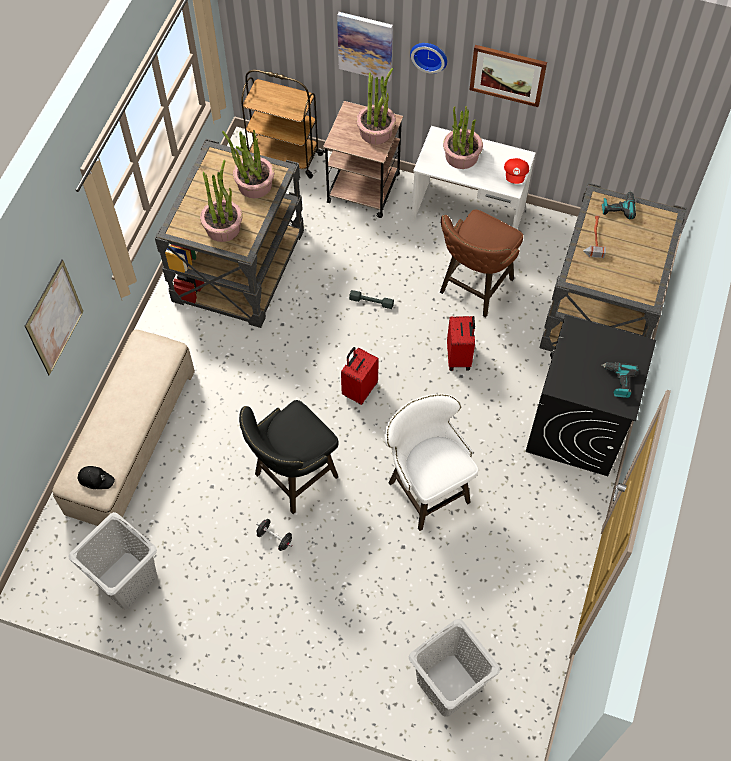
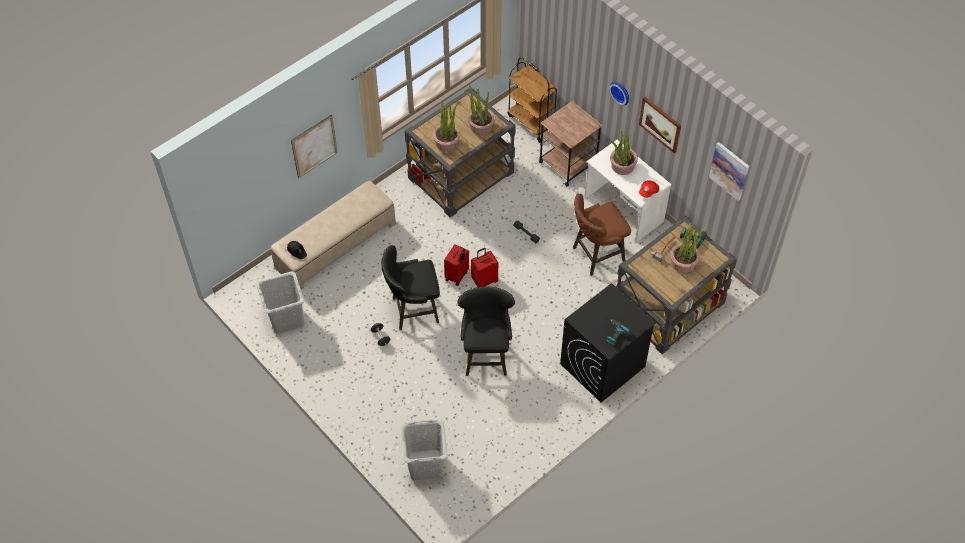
camera: 30 degrees right, 5 degrees down
picture [337,12,393,82] -> picture moved to [709,142,749,201]
potted plant [356,68,396,144] -> potted plant moved to [670,223,708,273]
white stool [384,394,478,531] -> black stool [457,286,515,376]
red suitcase [447,316,475,371] -> red suitcase moved to [444,244,469,286]

